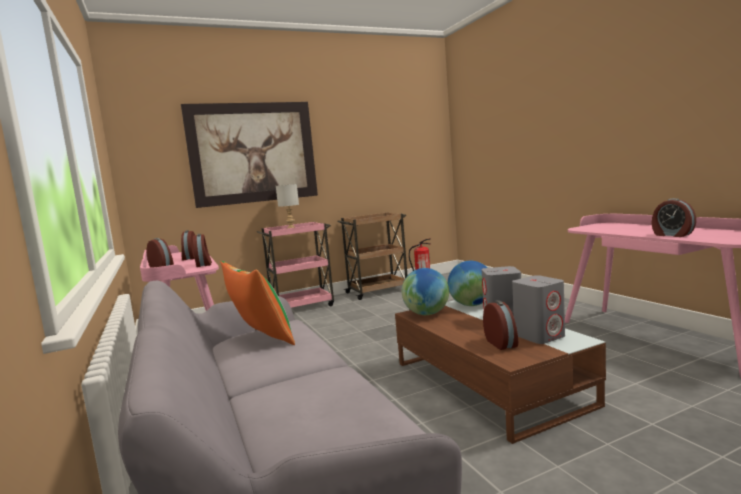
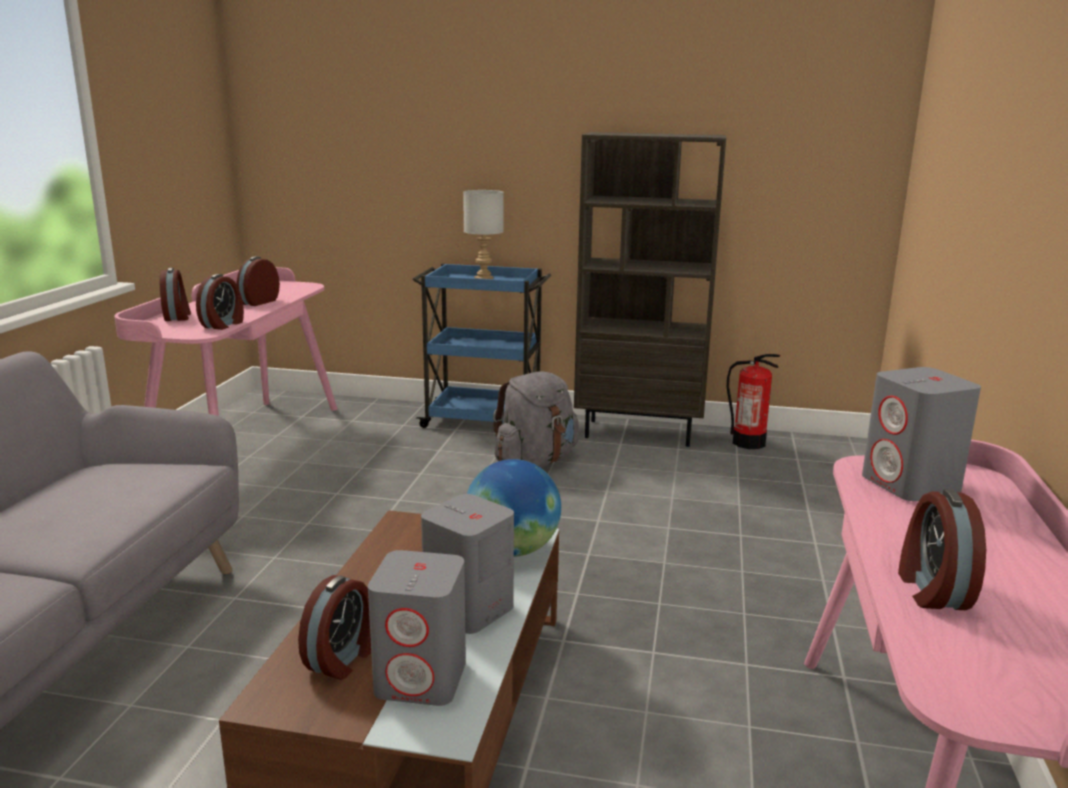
camera: 35 degrees right, 10 degrees up
picture [181,102,318,208] -> none
pillow [221,261,295,345] -> none
pink cart [257,222,334,308] -> blue cart [413,263,551,428]
brown cart [337,212,408,300] -> brown bookcase [574,132,726,447]
globe [402,268,449,315] -> none
none -> grey backpack [493,371,578,468]
none -> grey speaker [862,367,981,501]

